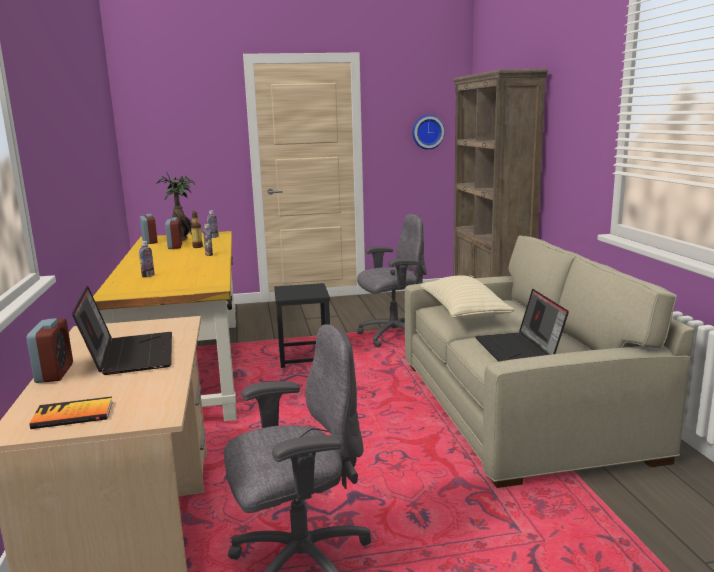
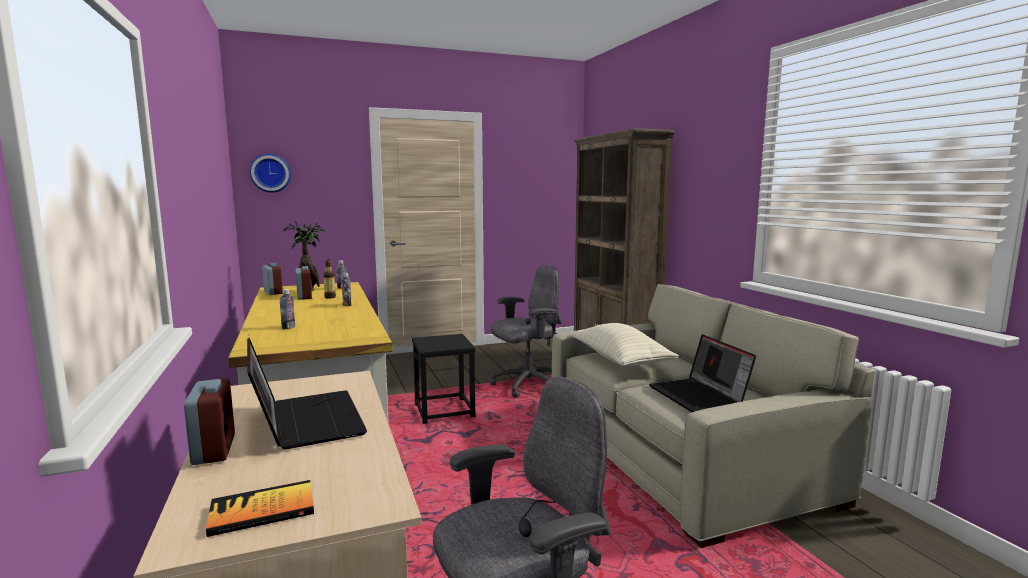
camera: 10 degrees left, 5 degrees down
wall clock [412,115,445,150] -> wall clock moved to [249,154,291,193]

